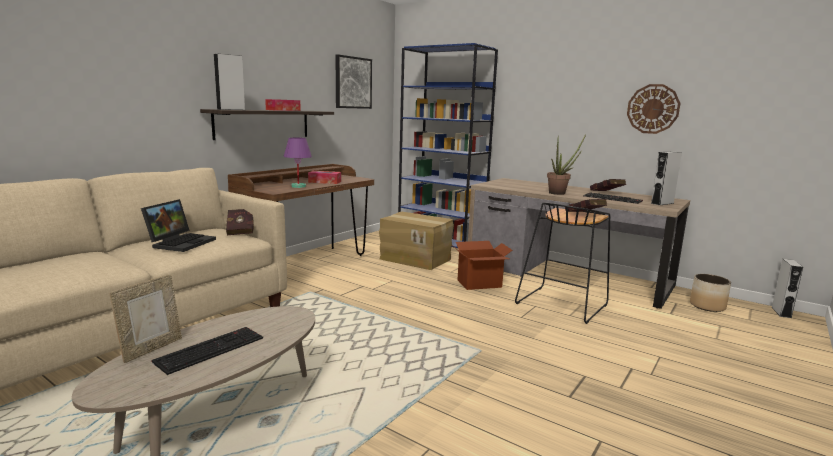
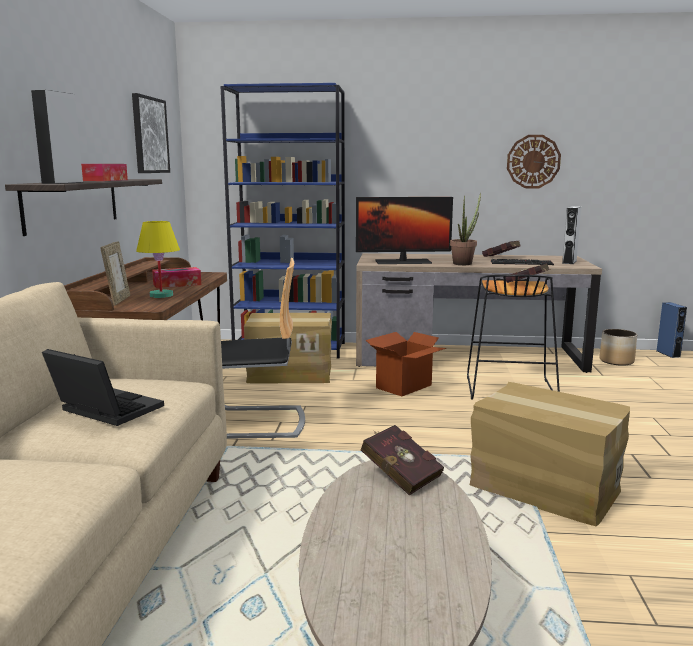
camera: 30 degrees left, 0 degrees up
picture frame [109,274,182,363] -> picture frame moved to [100,241,130,306]
laptop [141,199,216,252] -> laptop turned 45 degrees counterclockwise [42,349,164,426]
keyboard [151,327,263,375] -> none
red book [226,209,254,235] -> red book moved to [360,425,444,496]
purple table lamp [284,138,312,188] -> yellow table lamp [136,221,180,298]
grey speaker [772,259,803,318] -> blue speaker [657,302,687,358]
none -> chair [221,258,305,439]
none -> monitor [356,197,453,264]
none -> cardboard box [470,382,630,526]

